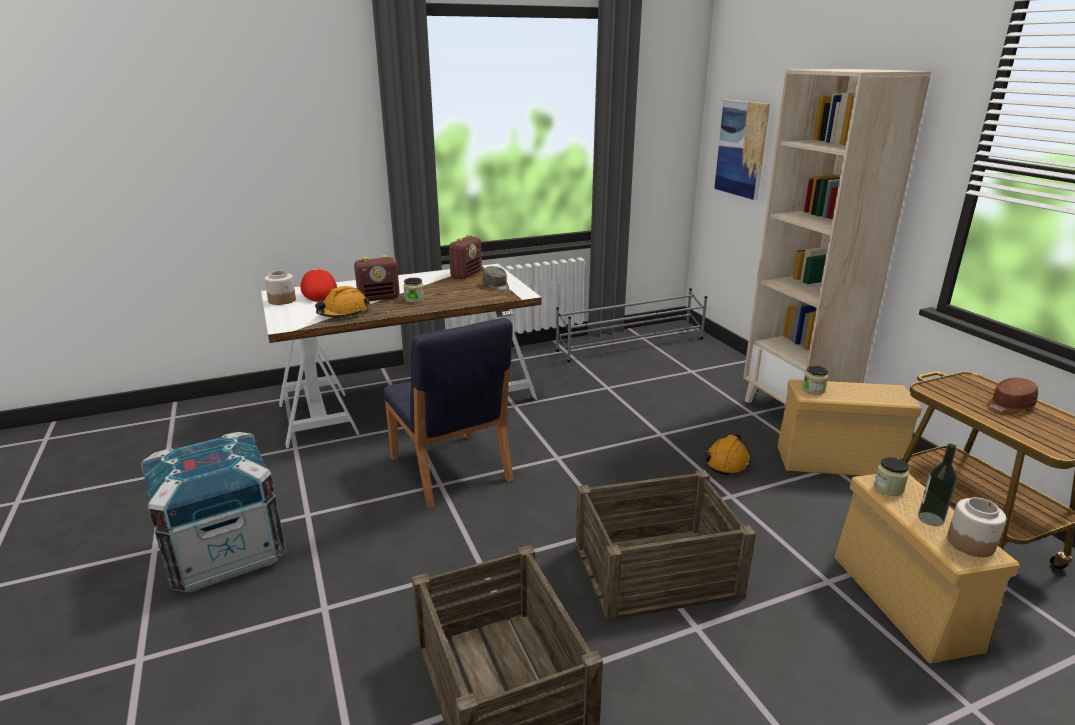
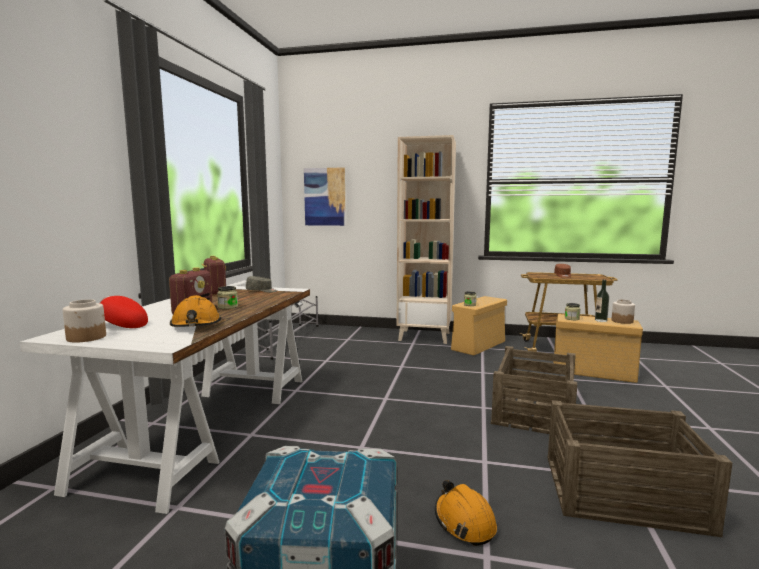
camera: 55 degrees left, 15 degrees down
blue chair [383,318,514,508] -> none
orange hard hat [705,434,751,475] -> orange hard hat moved to [435,480,497,546]

